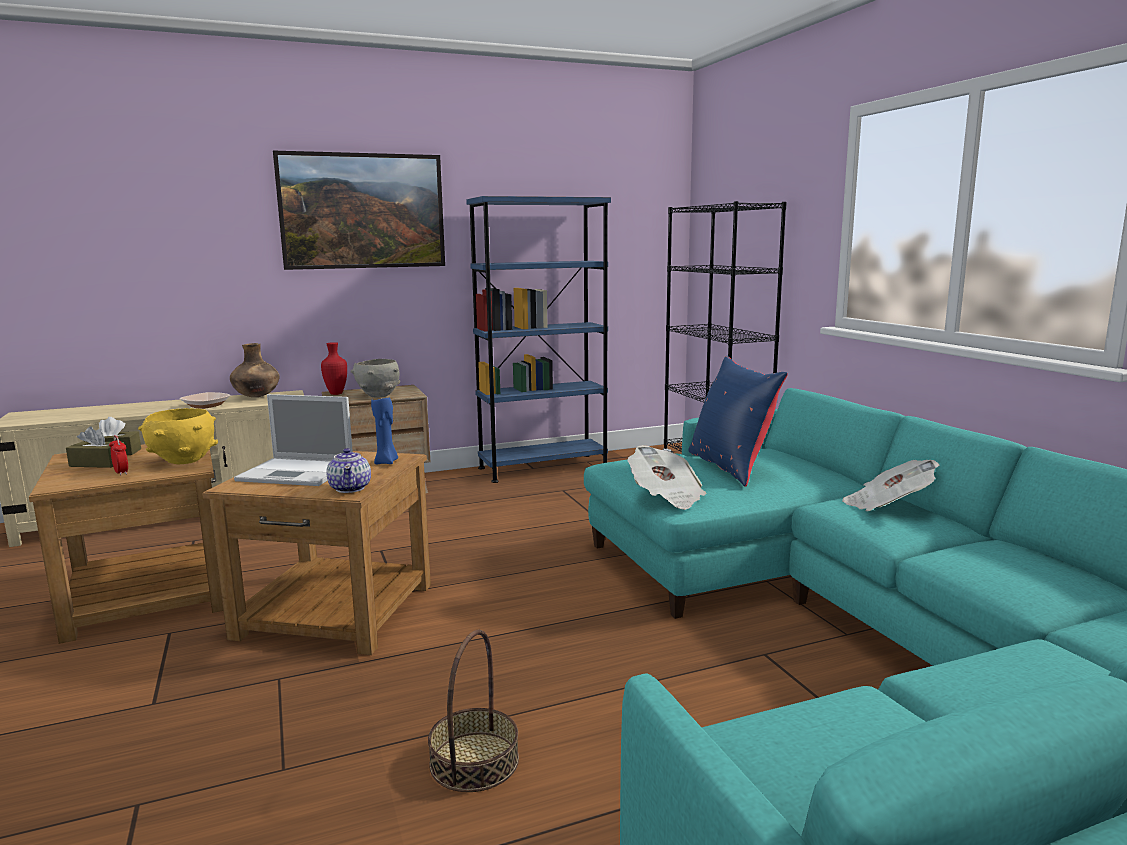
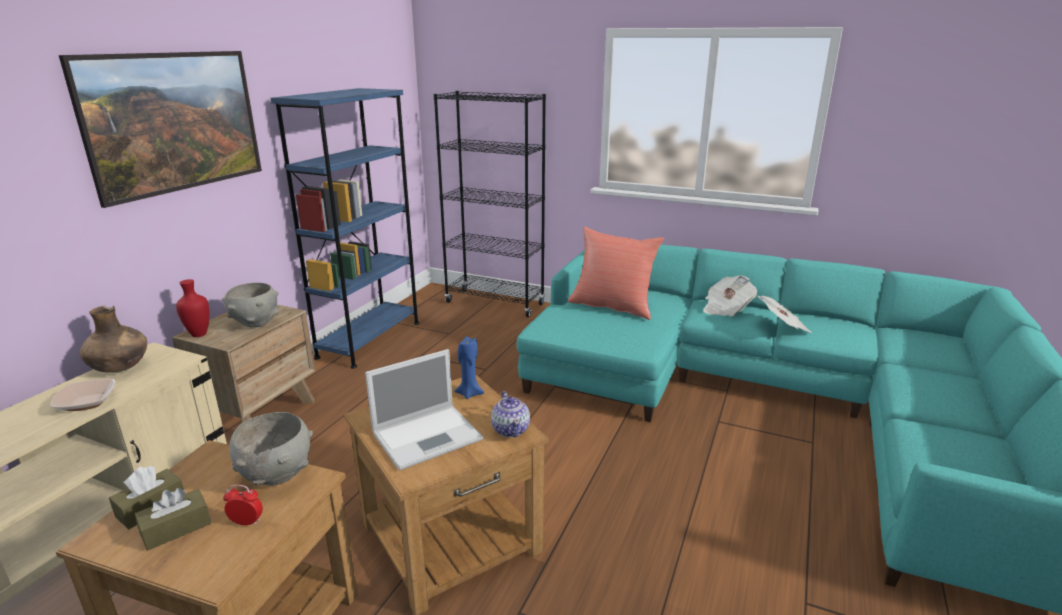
camera: 45 degrees left, 10 degrees up
yellow bowl [138,408,218,464] -> grey bowl [229,412,313,486]
teapot [326,448,371,493] -> teapot turned 45 degrees clockwise [491,391,530,437]
basket [428,630,519,792] -> none
newspaper [628,445,706,510] -> newspaper moved to [757,296,812,333]
blue pillow [688,356,788,487] -> red pillow [568,227,664,320]

